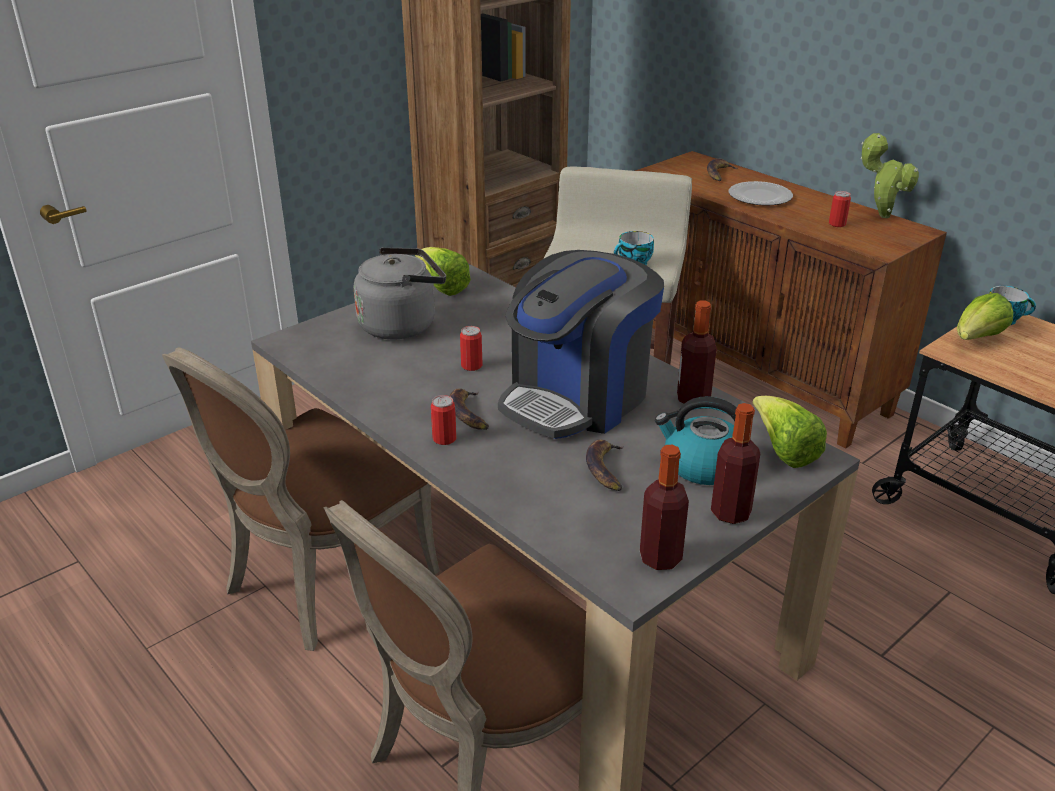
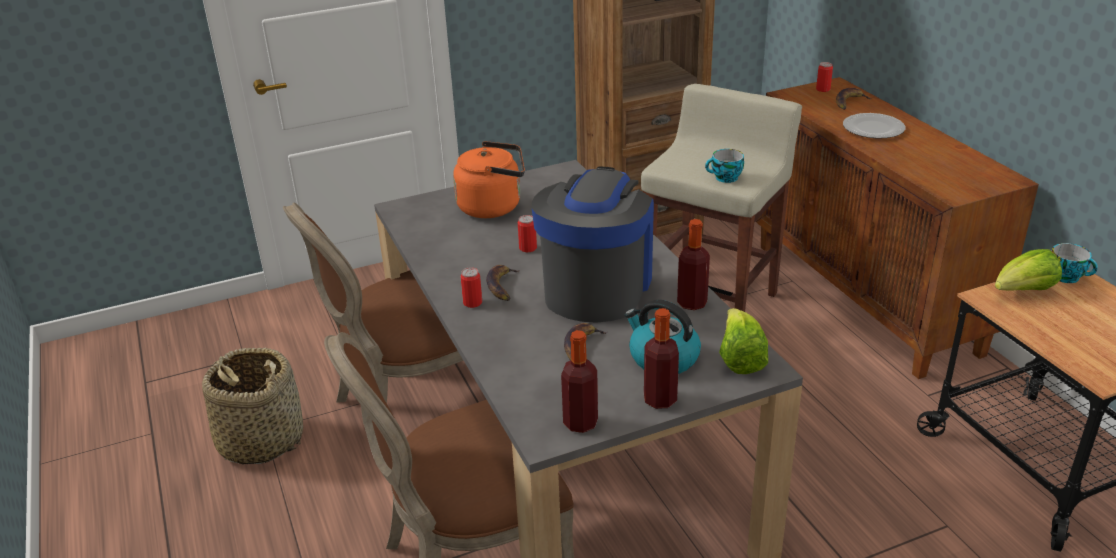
camera: 20 degrees right, 0 degrees up
grey kettle [354,247,446,339] -> orange kettle [453,141,525,218]
lettuce [415,247,471,296] -> none
coffee machine [498,250,664,439] -> coffee machine turned 135 degrees clockwise [531,166,654,323]
can [829,191,851,227] -> can moved to [816,62,833,92]
potted plant [861,133,919,218] -> none
none -> basket [202,348,303,465]

